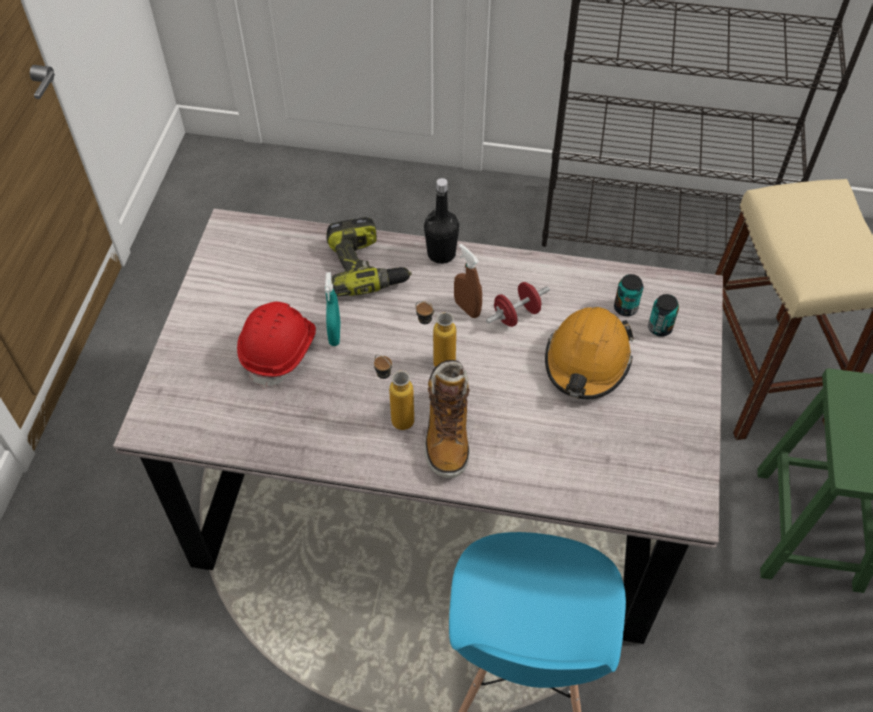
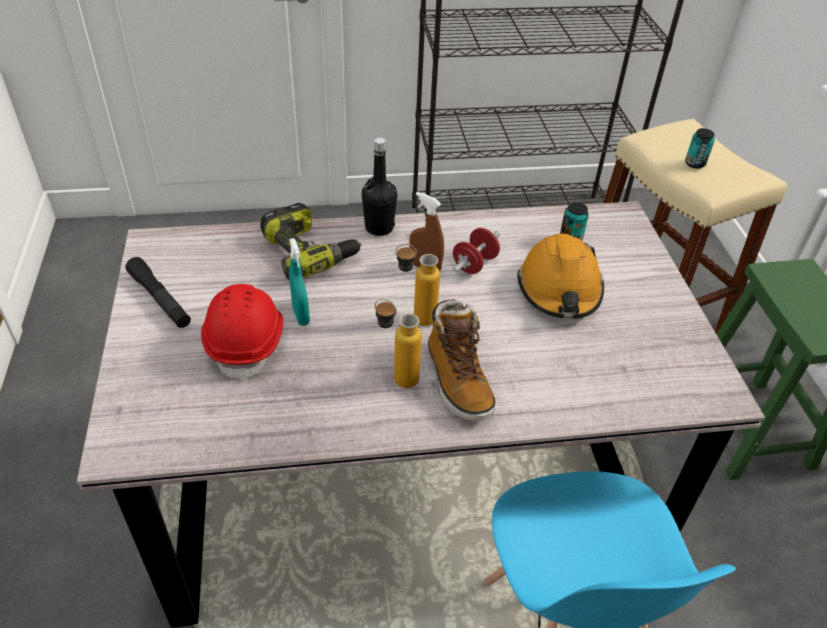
camera: 20 degrees left, 10 degrees down
can [648,294,679,337] -> can moved to [685,128,715,169]
none -> black flashlight [125,257,191,328]

